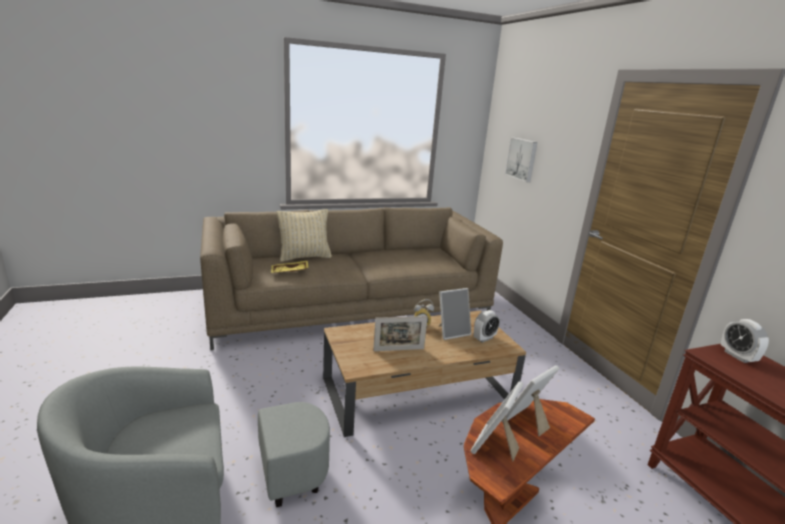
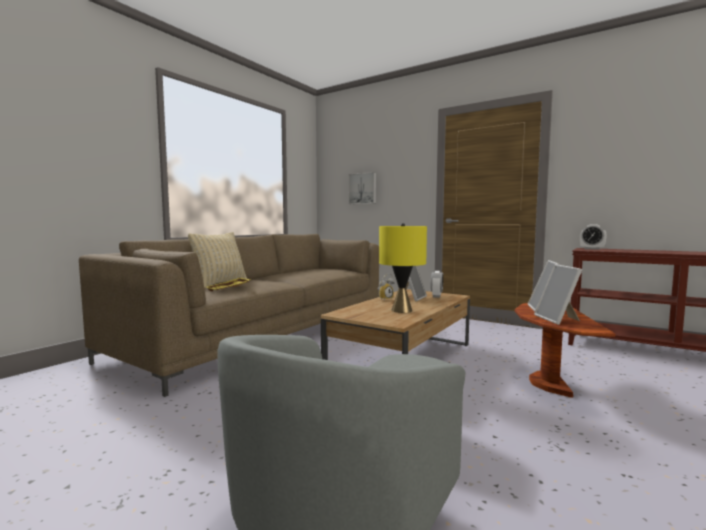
camera: 35 degrees left, 15 degrees down
picture frame [373,316,428,351] -> yellow table lamp [379,223,427,313]

